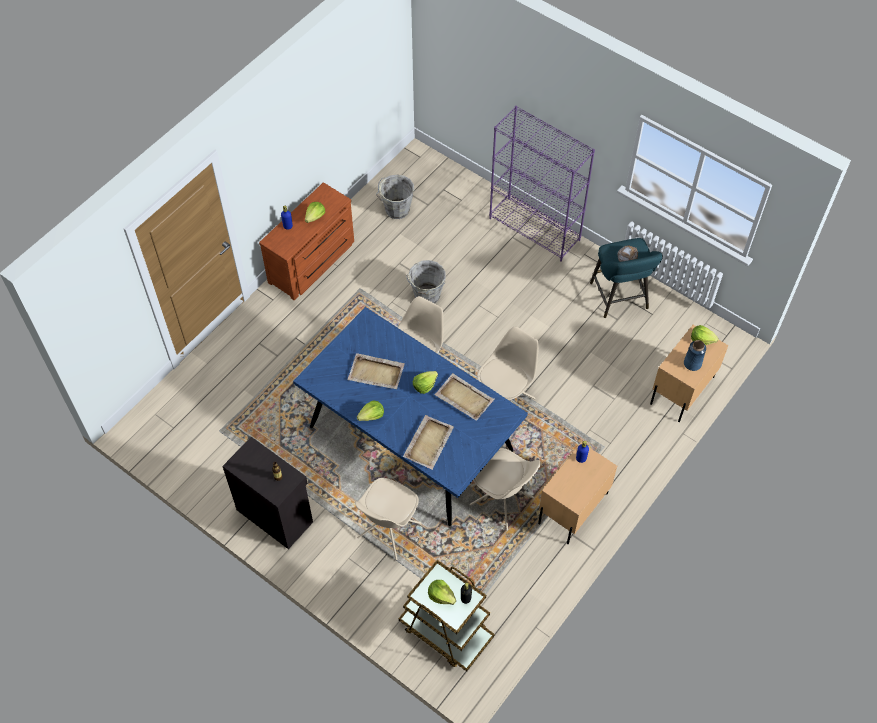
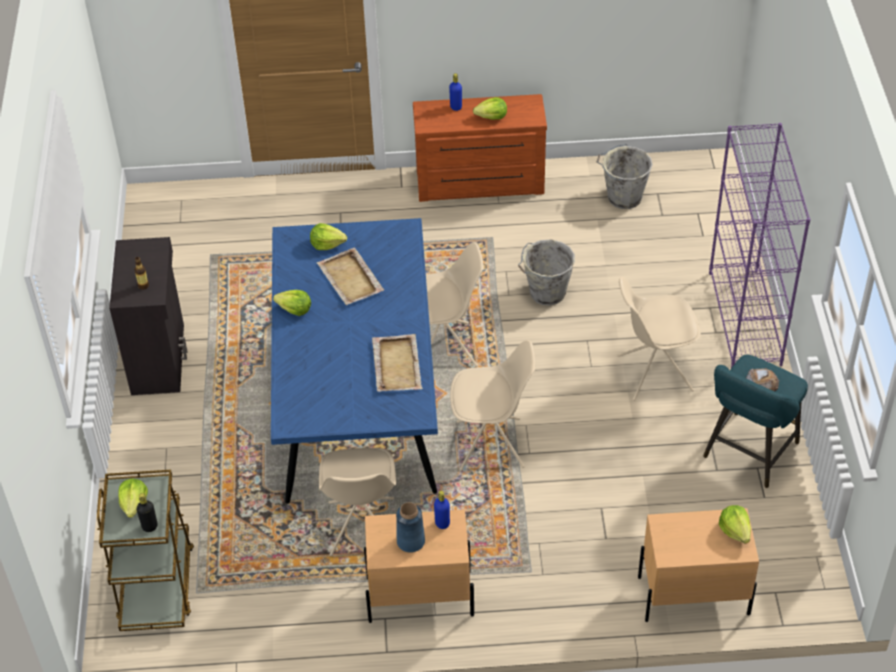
camera: 50 degrees right, 10 degrees down
beige chair [355,478,421,560] -> beige chair moved to [617,277,701,401]
beige tray [403,415,454,470] -> none
lettuce [413,371,438,394] -> lettuce moved to [310,223,347,250]
blue vase [684,340,706,371] -> blue vase moved to [396,502,425,553]

